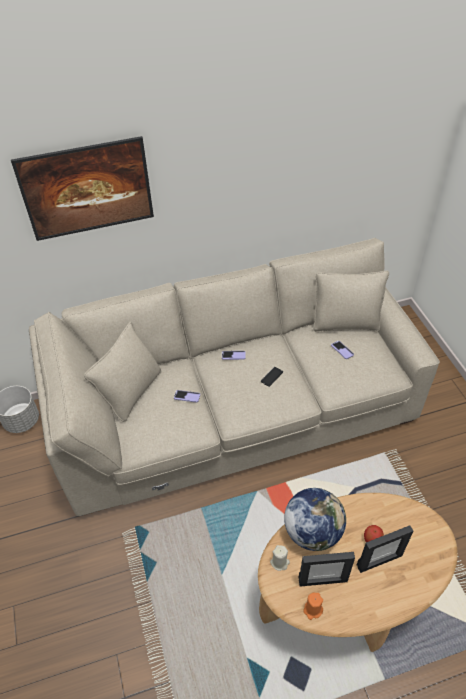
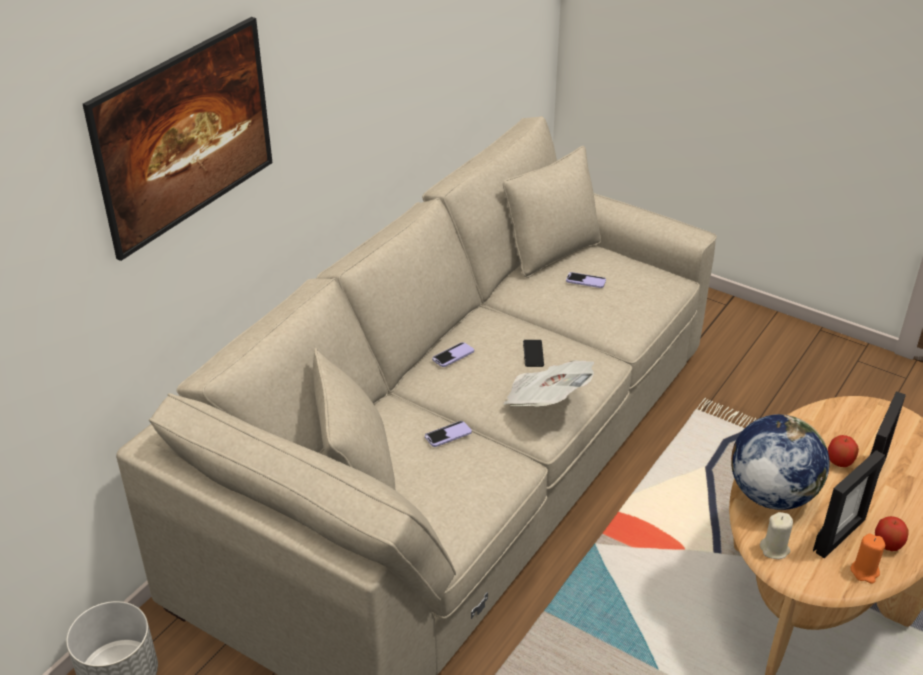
camera: 40 degrees left, 10 degrees down
none -> newspaper [503,360,595,407]
none -> apple [875,516,909,551]

